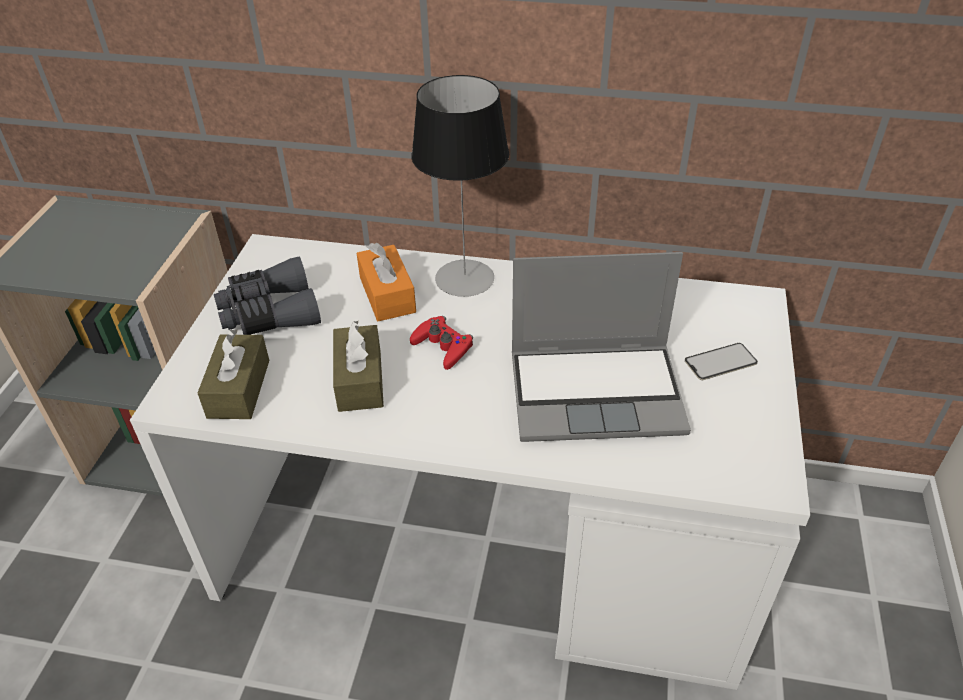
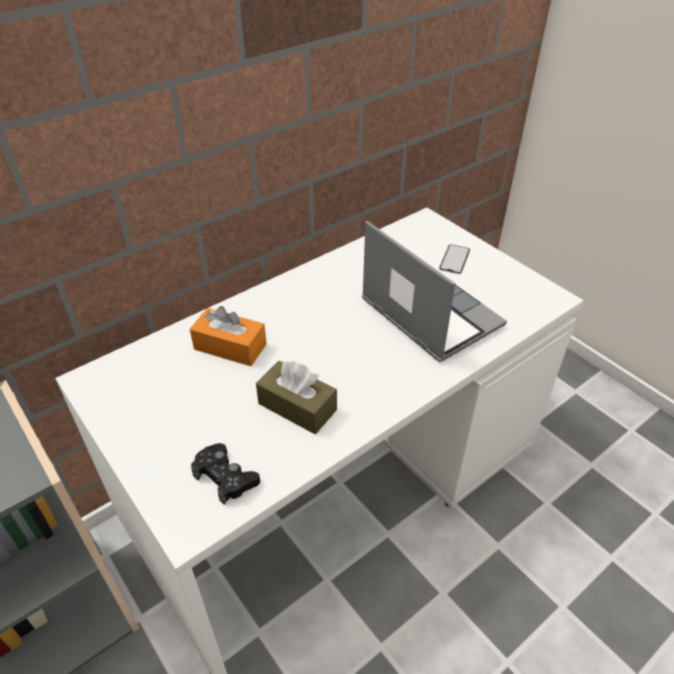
camera: 50 degrees left, 0 degrees up
brown tissue box [198,329,269,419] -> black game controller [191,443,260,505]
grey binoculars [214,256,321,335] -> none
red game controller [410,316,473,370] -> none
table lamp [411,75,509,297] -> none
laptop [512,252,691,442] -> laptop turned 75 degrees counterclockwise [362,221,507,363]

